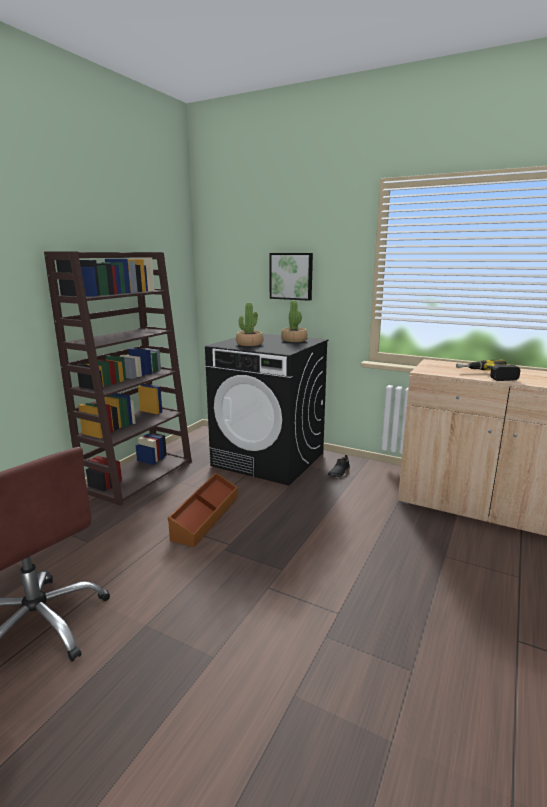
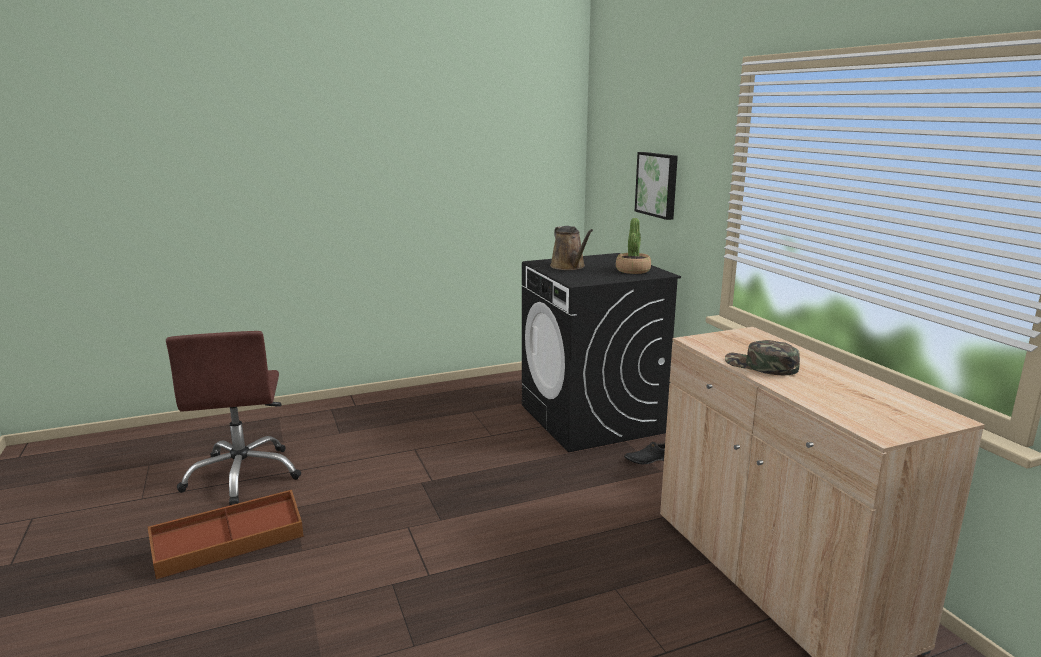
camera: 40 degrees right, 0 degrees up
brown bookcase [44,251,192,506] -> none
brown storage box [168,473,238,547] -> brown storage box moved to [148,490,304,580]
potted plant [236,303,263,346] -> brown watering can [550,226,593,270]
power drill [456,360,521,381] -> green cap [725,340,800,375]

